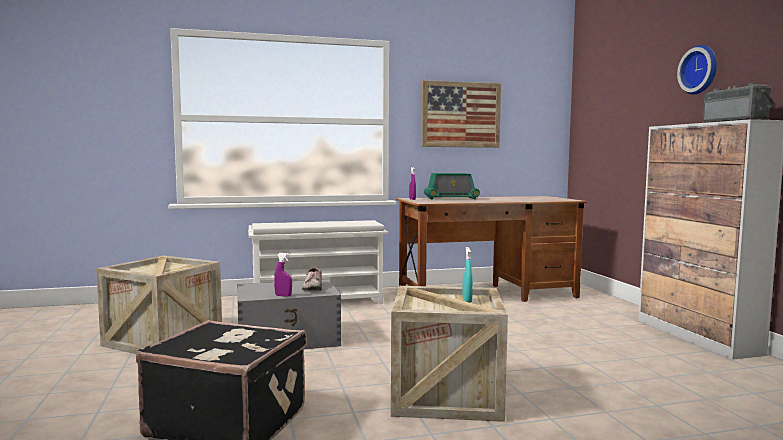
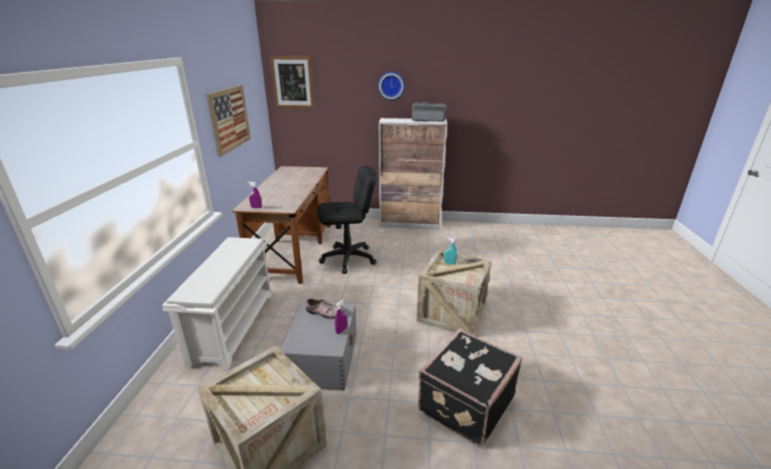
camera: 70 degrees left, 20 degrees up
radio [424,173,480,200] -> none
none -> picture [270,56,314,108]
none -> black office chair [317,166,377,274]

